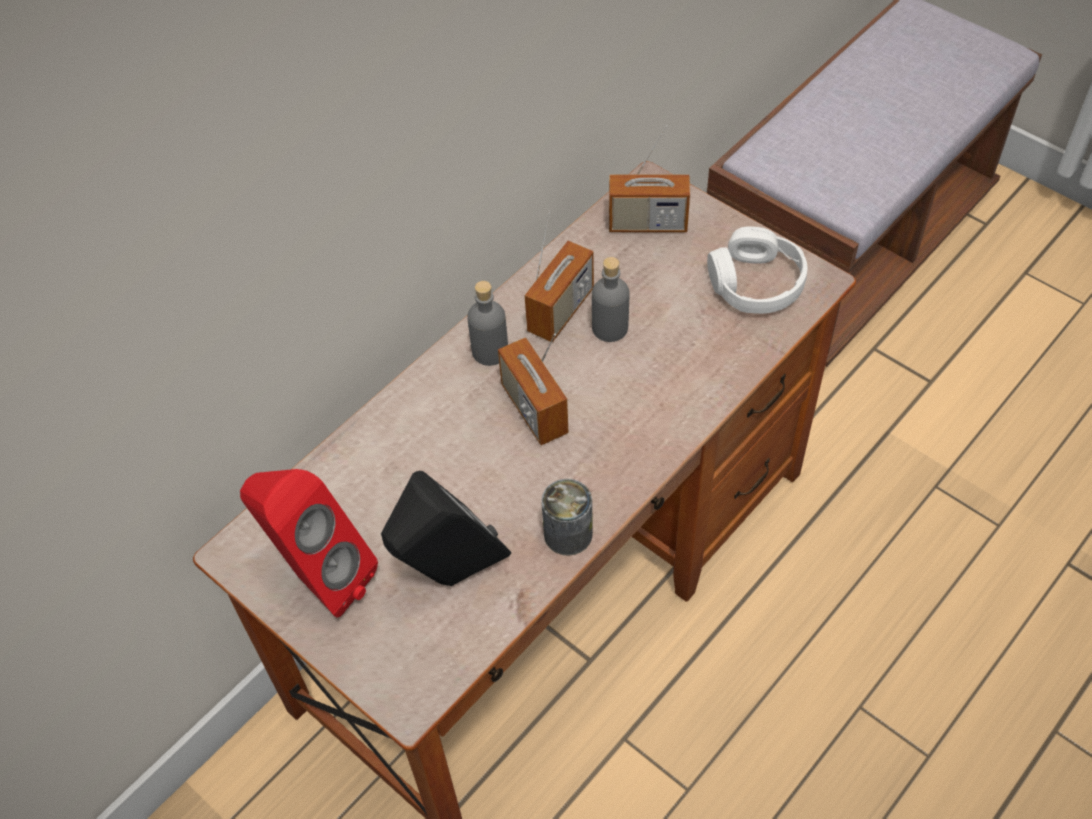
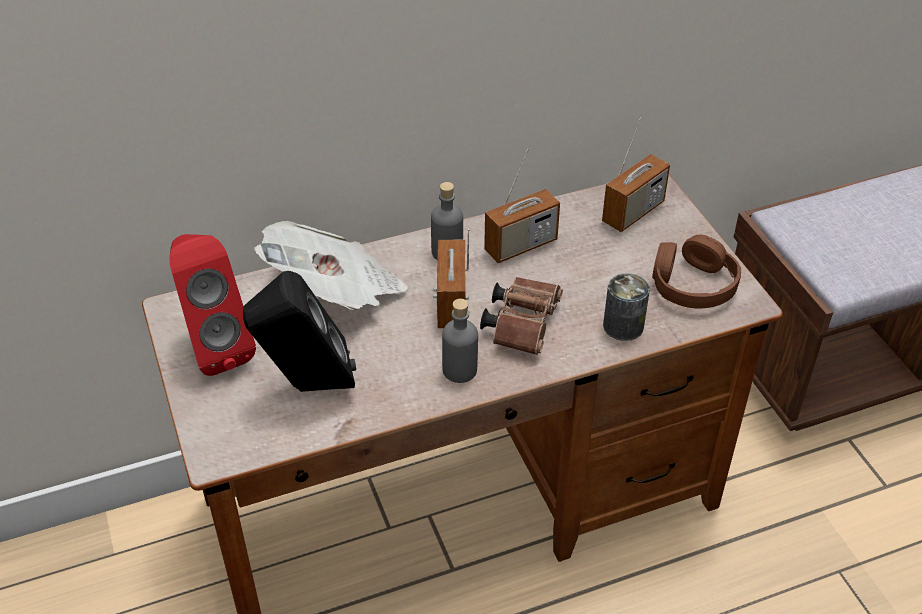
camera: 25 degrees right, 10 degrees down
can [541,479,593,556] -> can moved to [603,273,650,341]
grey bottle [592,257,629,342] -> grey bottle moved to [442,299,478,383]
radio [609,125,690,232] -> radio turned 75 degrees counterclockwise [602,118,670,232]
white headphones [707,226,808,314] -> brown headphones [652,235,741,308]
none -> newspaper [254,221,408,310]
none -> brown binoculars [480,277,563,355]

